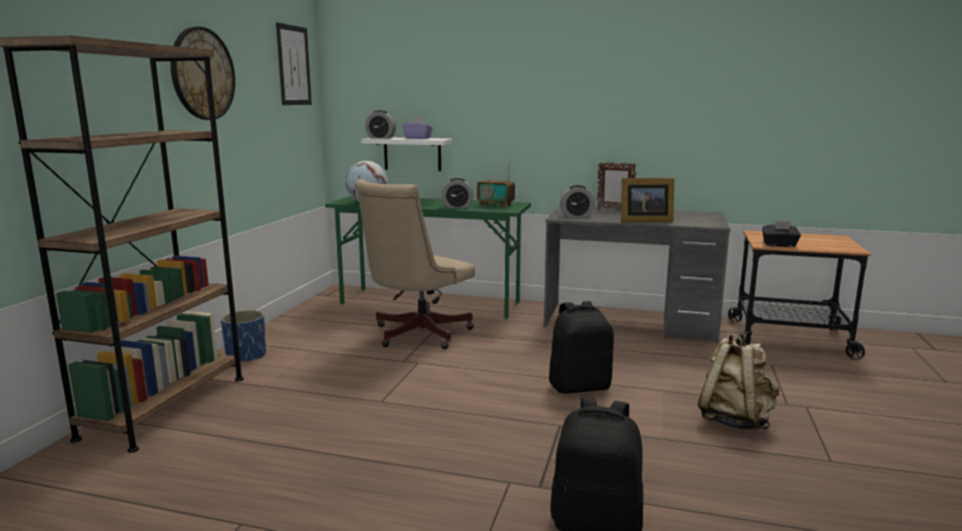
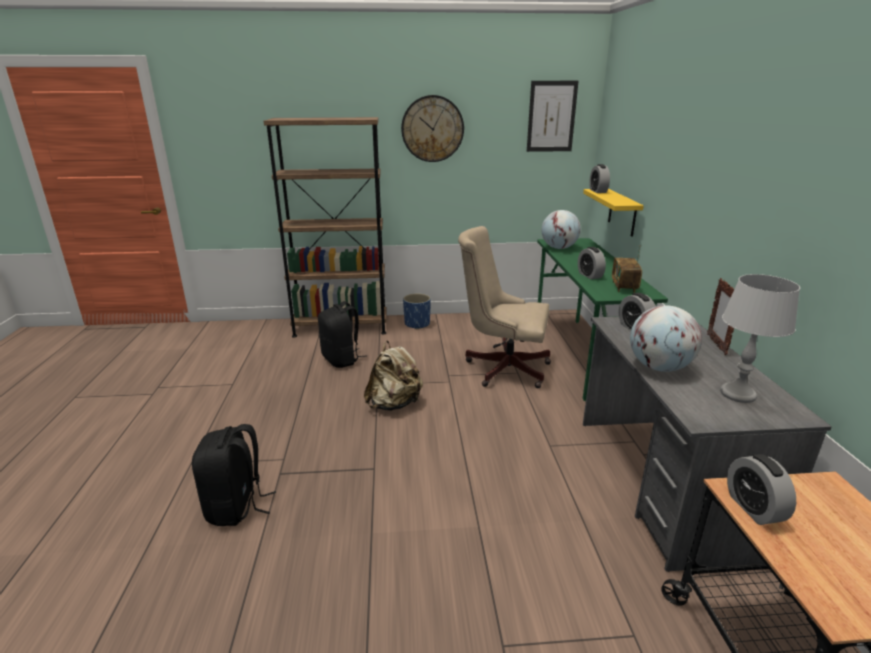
camera: 70 degrees right, 10 degrees up
white shelf [362,138,452,171] -> yellow shelf [583,189,644,237]
purple tissue box [403,117,432,139] -> none
black backpack [549,301,614,394] -> black backpack moved to [318,301,367,368]
picture frame [621,178,674,222] -> globe [630,305,702,372]
beige backpack [698,333,779,430] -> beige backpack moved to [364,341,423,411]
black tissue box [762,221,801,247] -> alarm clock [727,454,796,525]
none -> grey table lamp [720,274,800,403]

